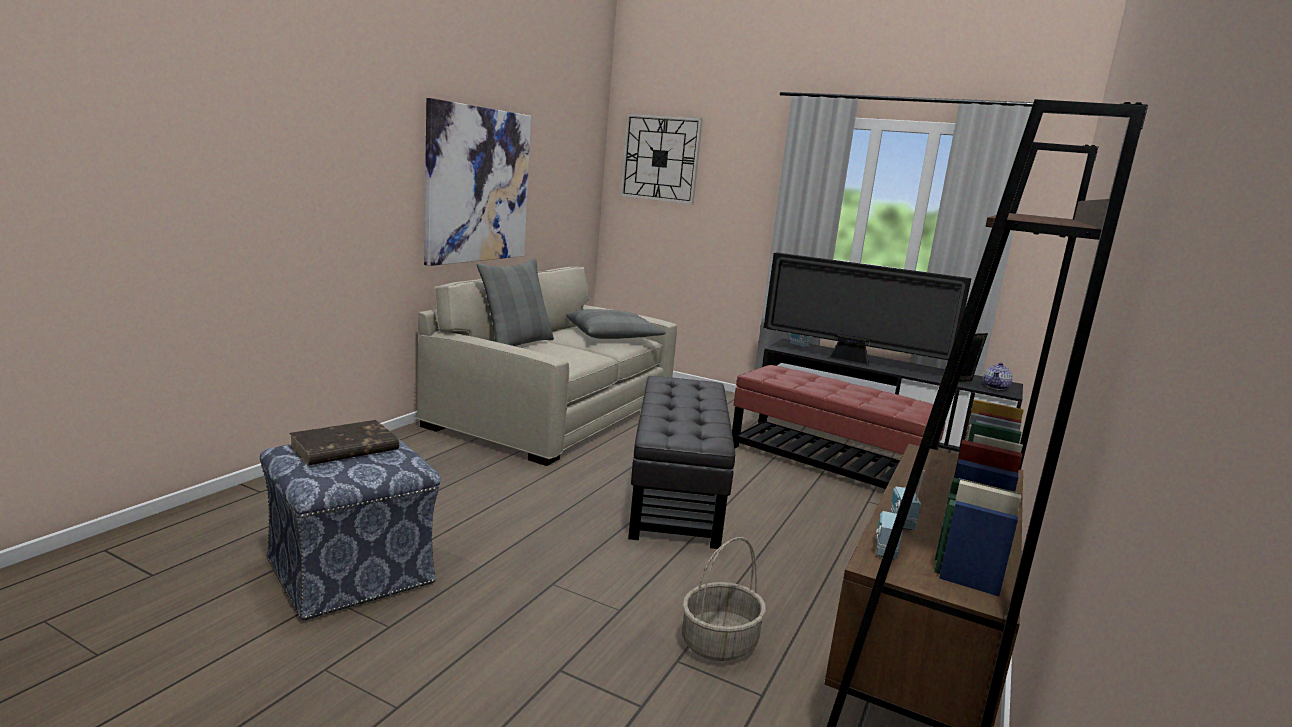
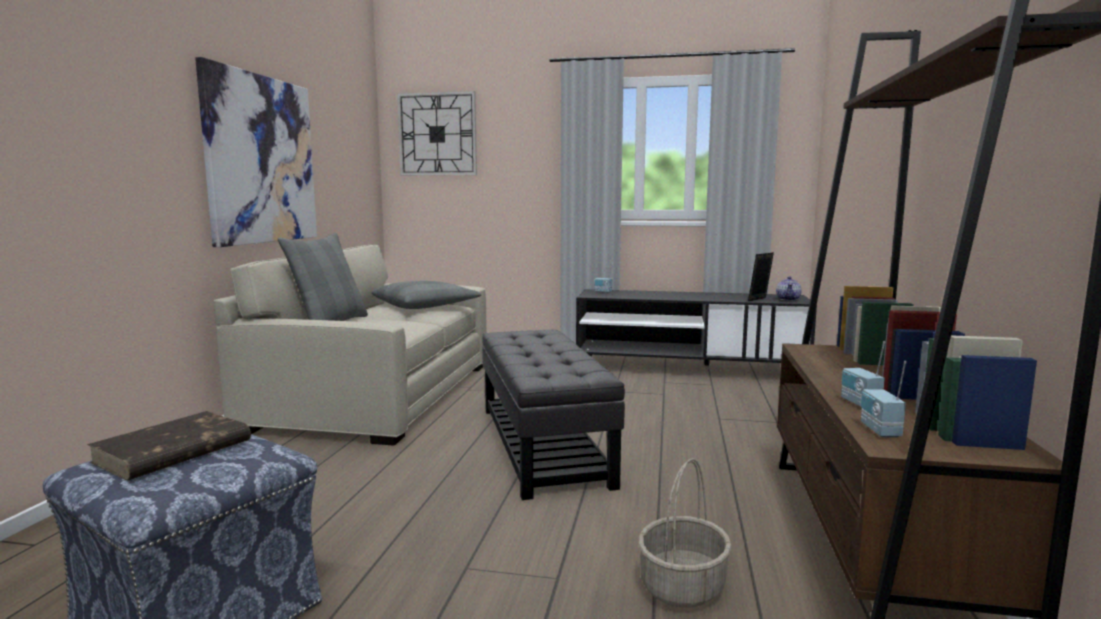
camera: 15 degrees left, 5 degrees down
red ottoman [732,365,945,489] -> none
television [764,252,971,366] -> none

